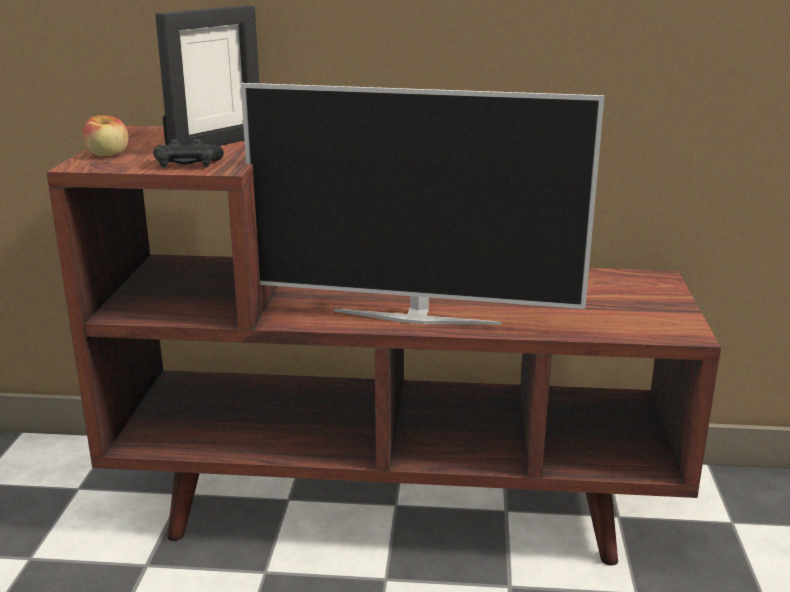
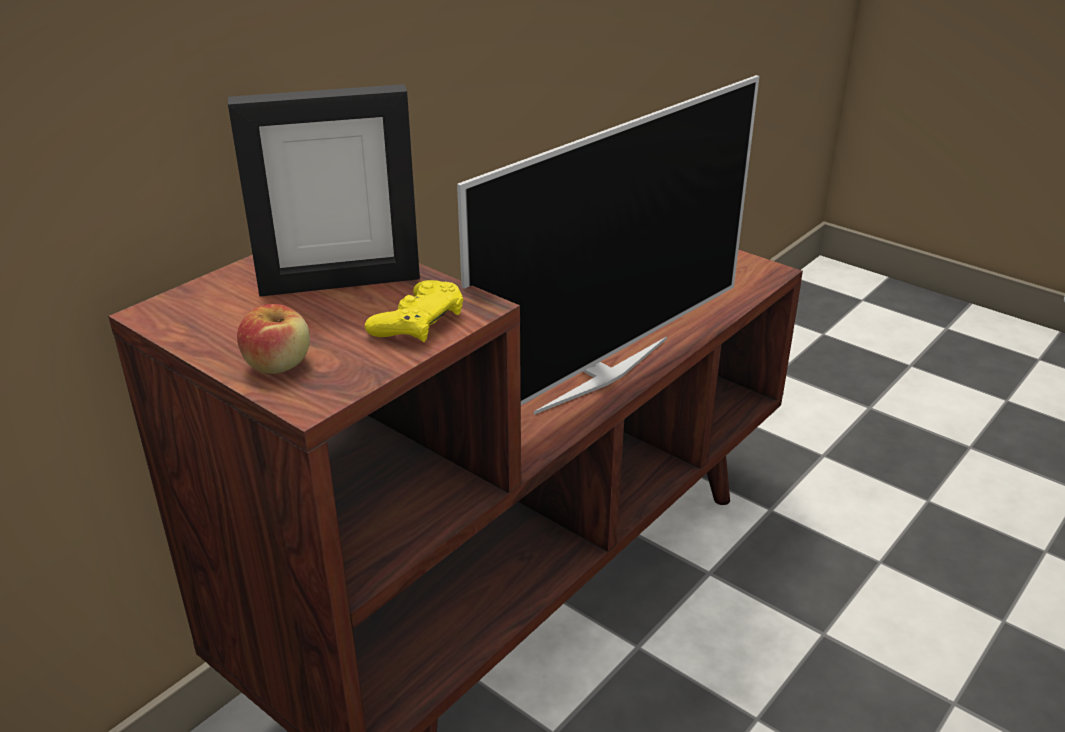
camera: 55 degrees left, 10 degrees up
black game controller [153,139,224,168] -> yellow game controller [365,280,463,342]
picture frame [155,5,259,146] -> picture frame turned 90 degrees clockwise [228,84,420,296]

